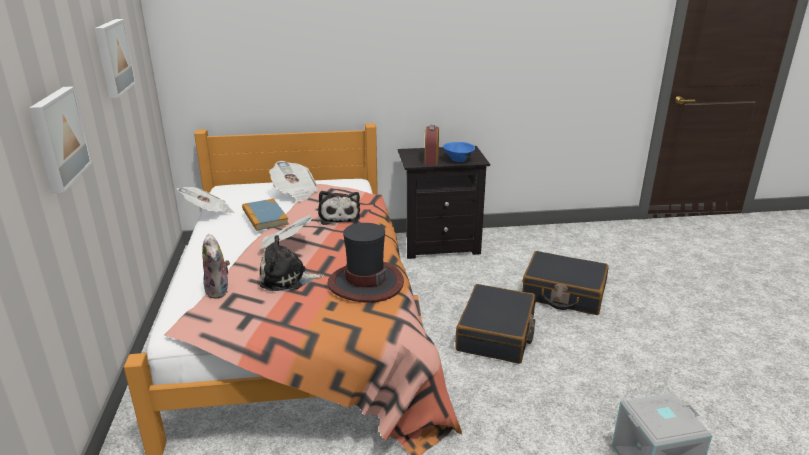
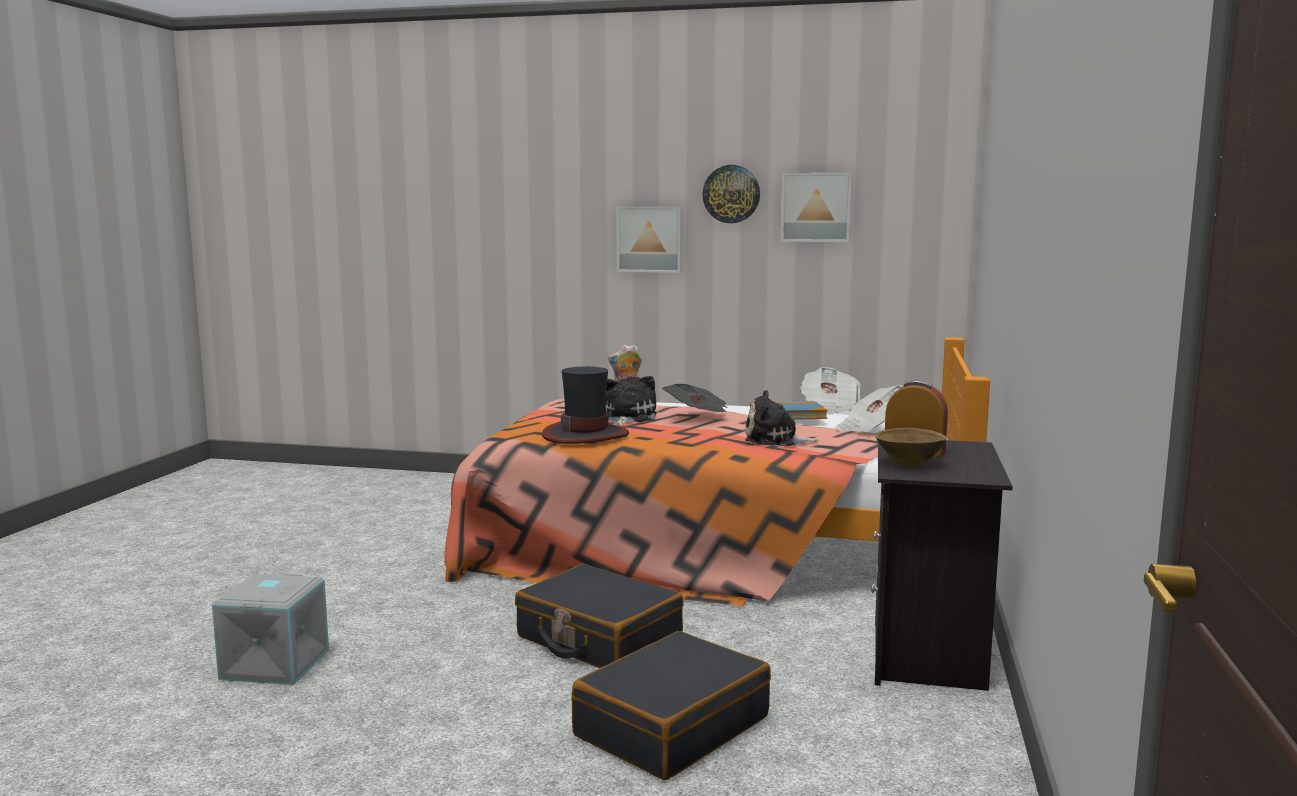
camera: 110 degrees right, 15 degrees down
blue bowl [443,142,475,162] -> brown bowl [875,428,947,467]
none -> wall clock [702,165,760,223]

